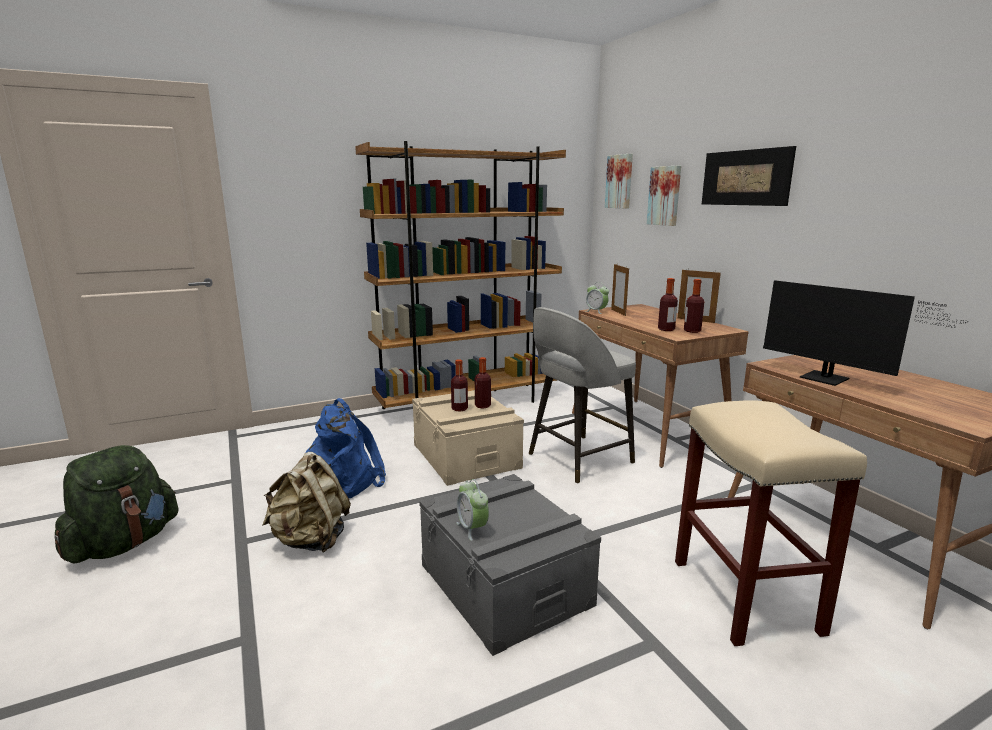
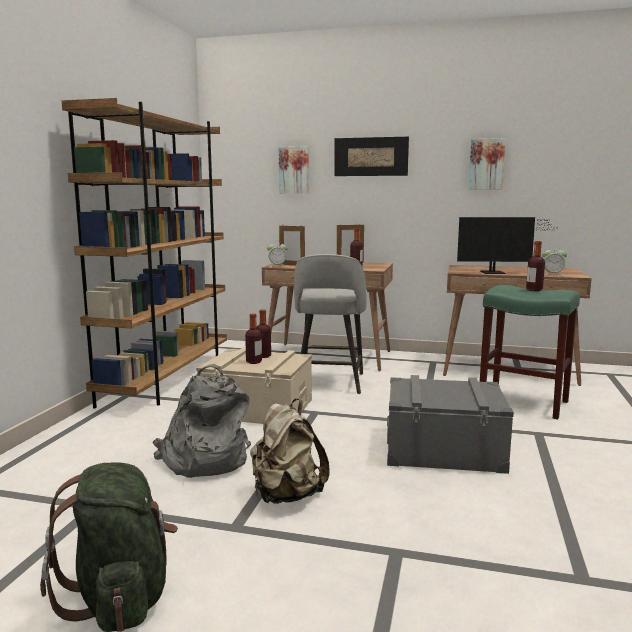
camera: 50 degrees left, 5 degrees down
blue backpack [305,398,386,498] -> grey backpack [152,364,251,478]
alarm clock [456,479,489,541] -> alarm clock moved to [542,246,567,276]
picture [605,154,633,208] -> picture moved to [468,138,505,190]
beige stool [675,400,867,646] -> green stool [480,285,580,419]
bottle [684,279,704,333] -> bottle moved to [526,241,545,291]

